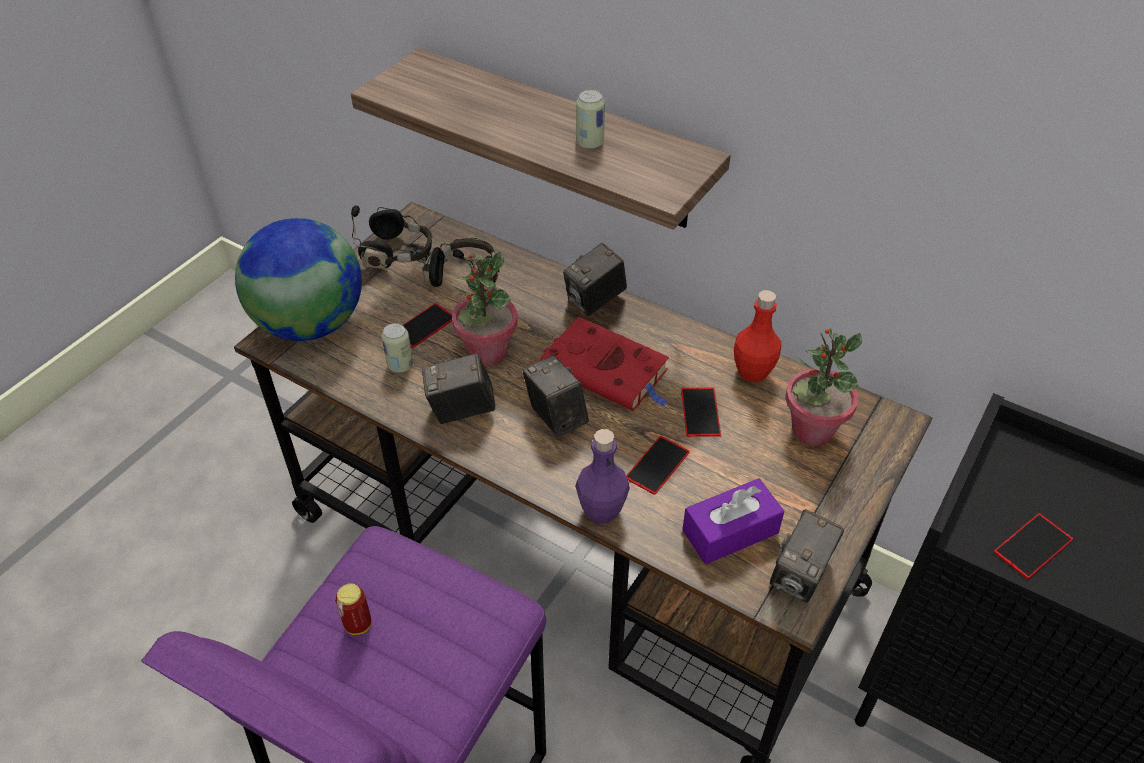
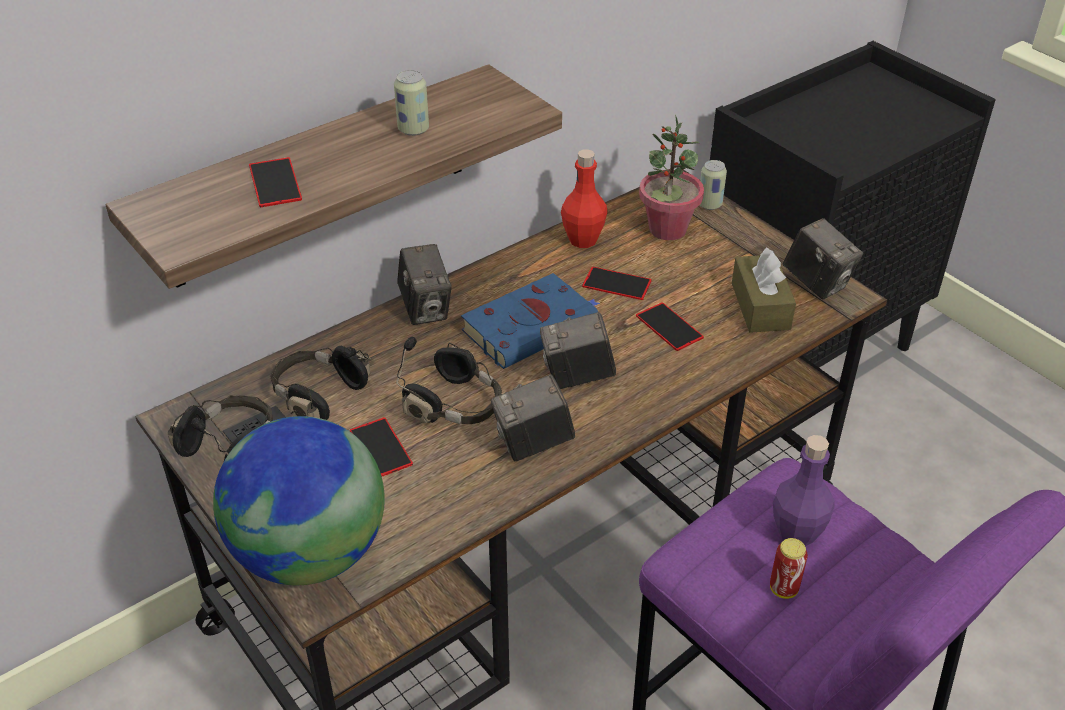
camera: 70 degrees left, 5 degrees down
can [382,323,413,373] -> can moved to [700,160,727,210]
camera [422,353,495,424] -> camera turned 60 degrees clockwise [491,374,575,462]
potted plant [452,251,517,366] -> black headphones [396,337,502,424]
red book [540,317,669,411] -> blue book [461,273,600,369]
purple bottle [575,429,630,524] -> purple bottle moved to [773,435,835,546]
purple tissue box [682,478,784,564] -> brown tissue box [732,248,796,333]
phone [994,513,1073,579] -> phone moved to [249,157,302,207]

